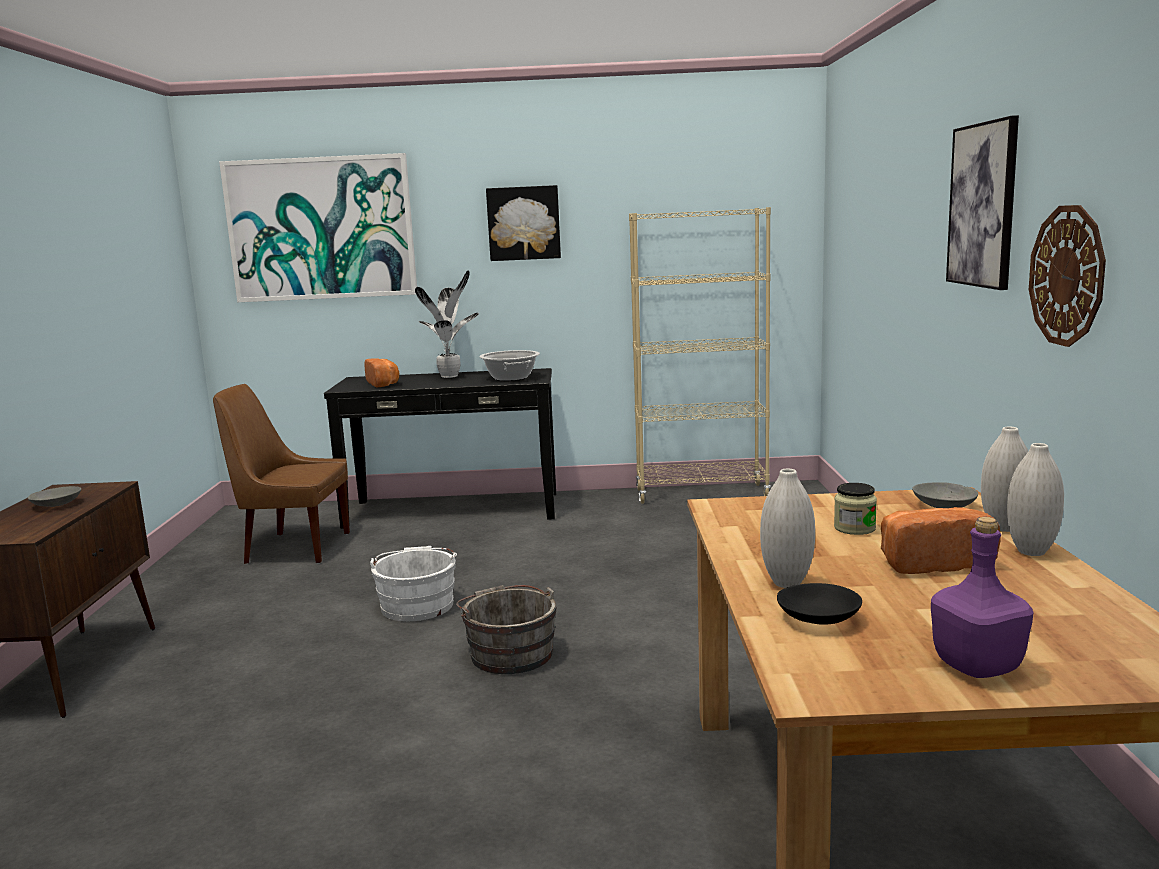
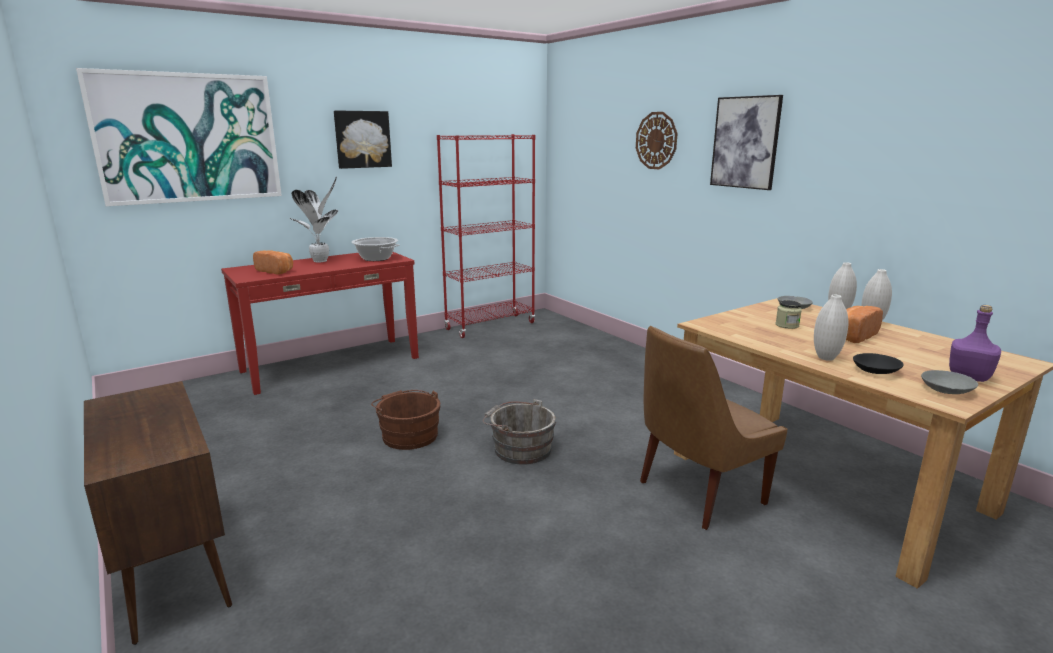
camera: 35 degrees left, 5 degrees up
grey bowl [28,486,81,507] -> grey bowl moved to [921,370,978,394]
brown chair [213,384,350,564] -> brown chair moved to [640,326,788,530]
black console table [324,368,556,529] -> red console table [221,252,419,395]
white bucket [370,546,457,622] -> brown bucket [371,390,441,450]
beige bookcase [629,207,771,504] -> red bookcase [437,134,535,338]
wall clock [1029,205,1106,347] -> wall clock moved to [636,112,678,169]

